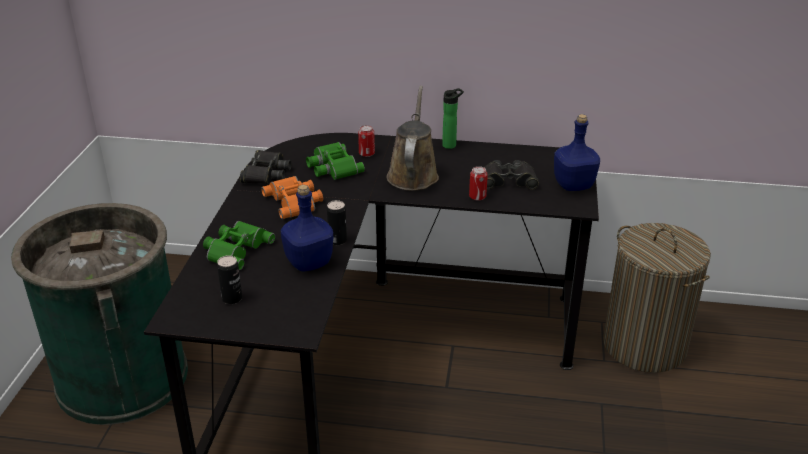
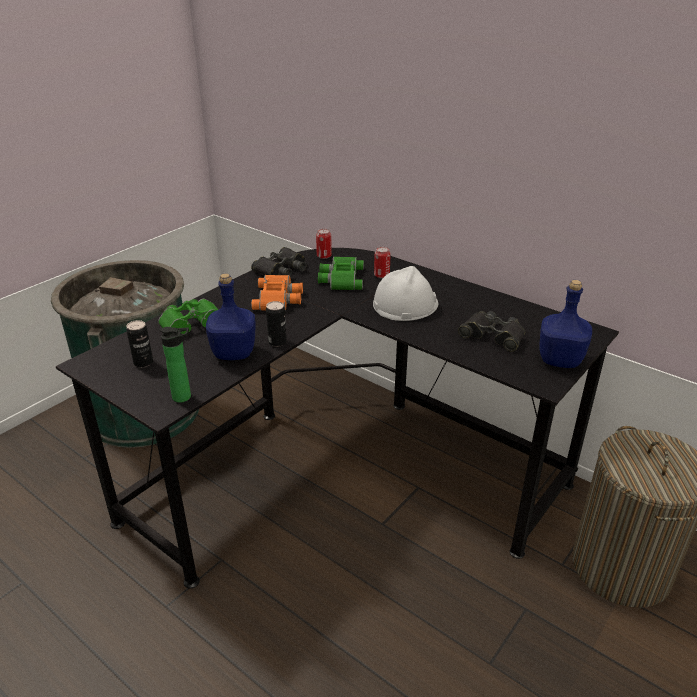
camera: 30 degrees right, 0 degrees up
brown watering can [387,86,439,191] -> white hard hat [373,266,438,321]
bottle [442,88,464,149] -> bottle moved to [160,327,191,403]
can [469,166,488,201] -> can moved to [316,229,332,259]

